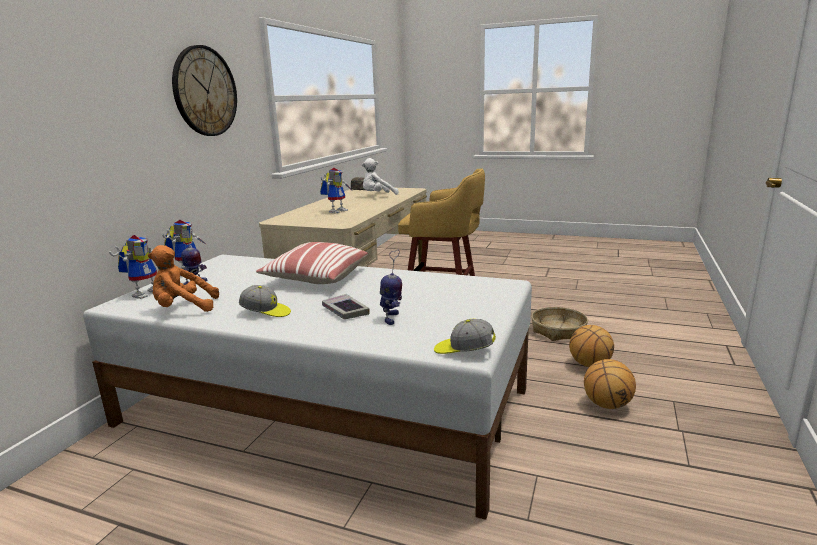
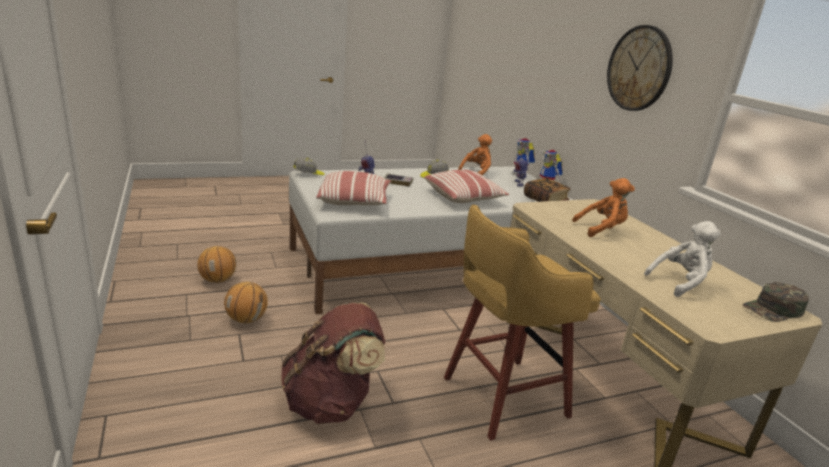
camera: 135 degrees right, 5 degrees up
toy robot [320,168,351,214] -> orange plush toy [572,178,635,237]
white plush toy [361,158,399,195] -> white plush toy turned 45 degrees clockwise [644,221,721,297]
basket [531,307,588,341] -> brown backpack [281,302,385,424]
basketball [569,325,614,367] -> basketball moved to [197,246,237,283]
none -> pillow [316,171,392,205]
none -> book [524,178,571,202]

